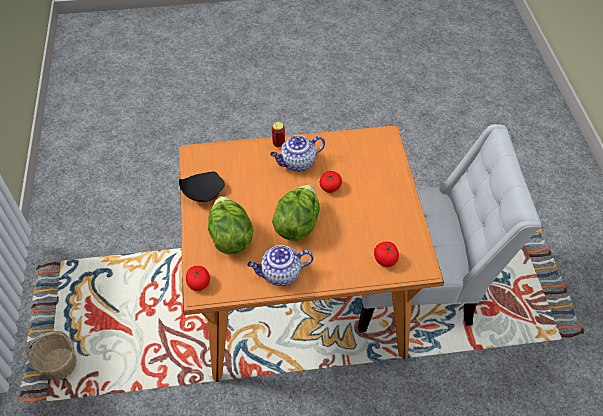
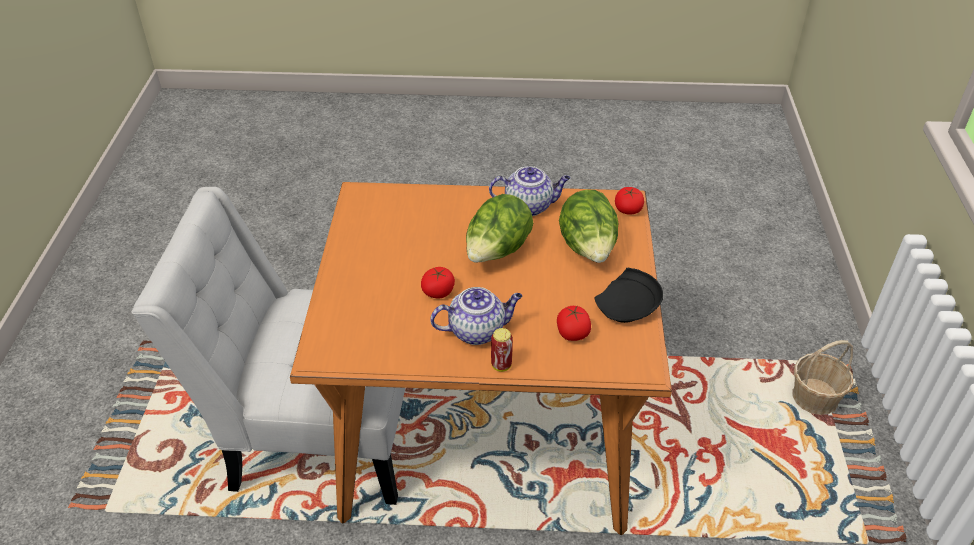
camera: 170 degrees left, 10 degrees down
tomato [374,242,399,267] -> tomato moved to [557,306,591,341]

